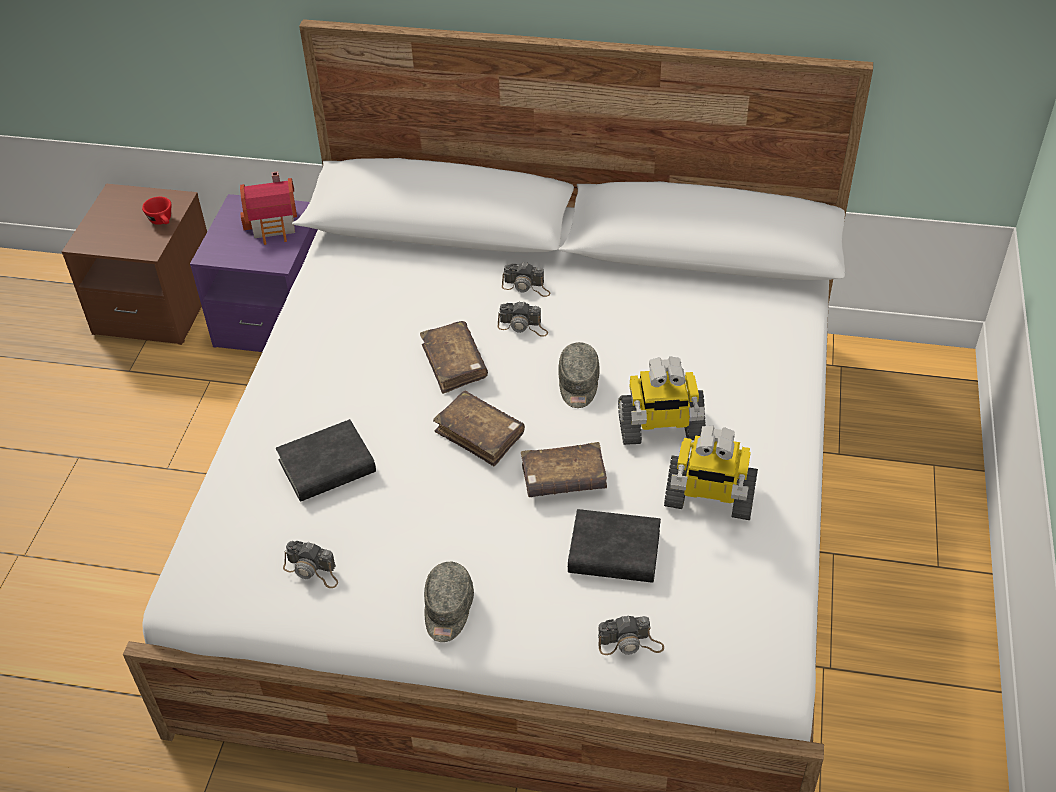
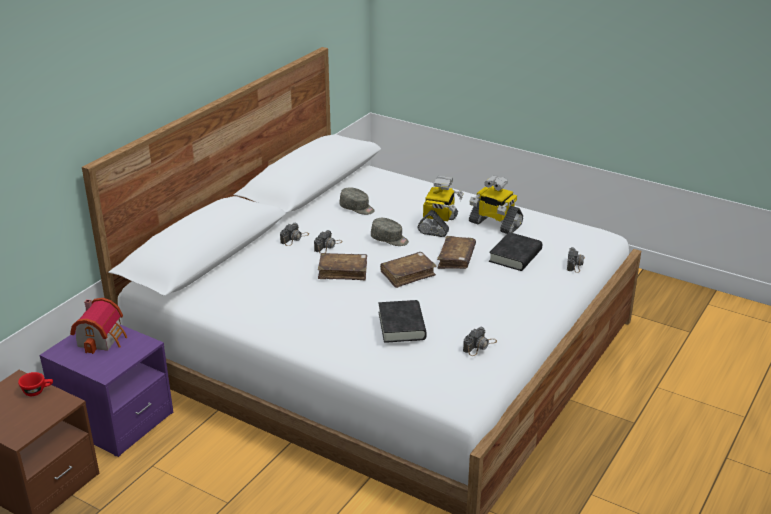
camera: 70 degrees left, 15 degrees down
grey cap [424,562,474,642] -> grey cap moved to [340,187,375,215]
toy robot [664,426,758,520] -> toy robot turned 90 degrees clockwise [469,175,523,234]

